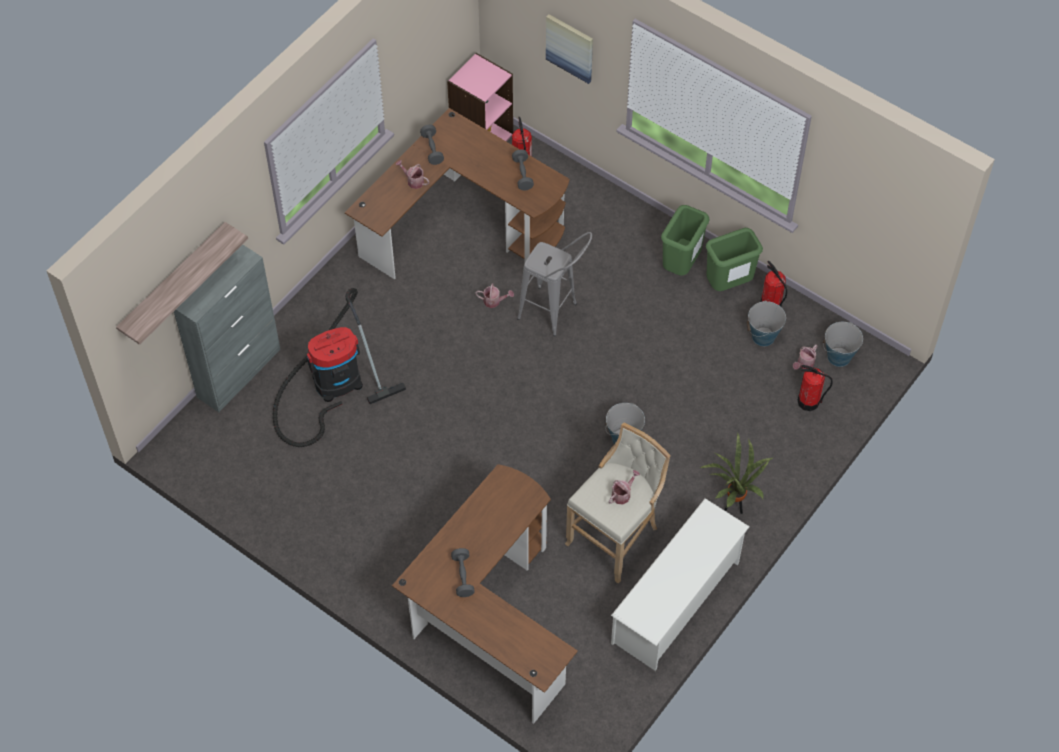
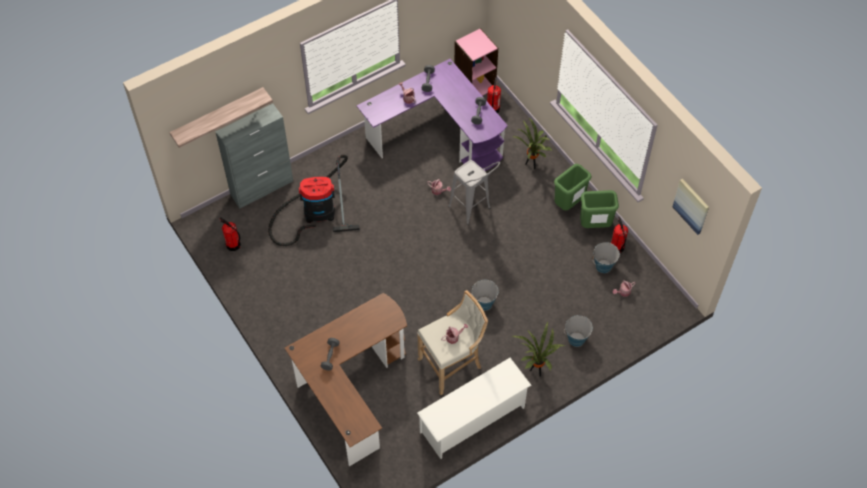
camera: 20 degrees right, 0 degrees up
brown desk [345,108,570,279] -> purple desk [356,59,508,171]
picture [546,14,593,84] -> picture moved to [673,179,709,235]
fire extinguisher [798,365,833,411] -> fire extinguisher moved to [220,217,241,251]
bucket [823,322,863,367] -> bucket moved to [564,315,593,347]
none -> potted plant [513,118,552,169]

